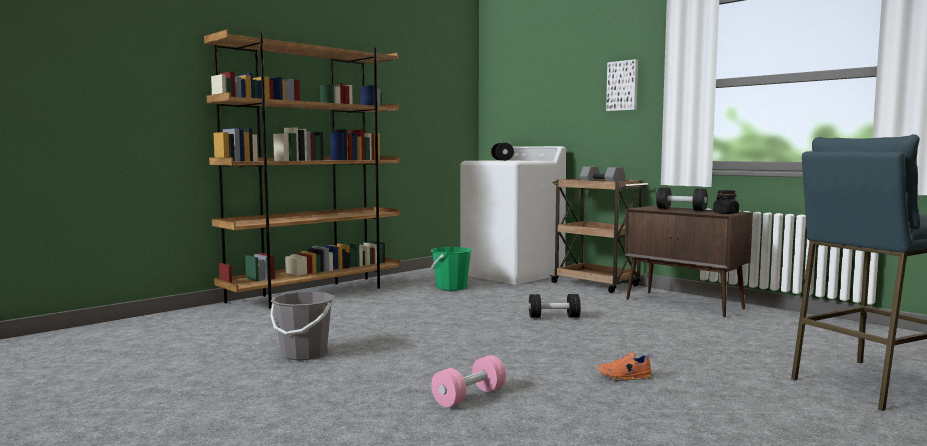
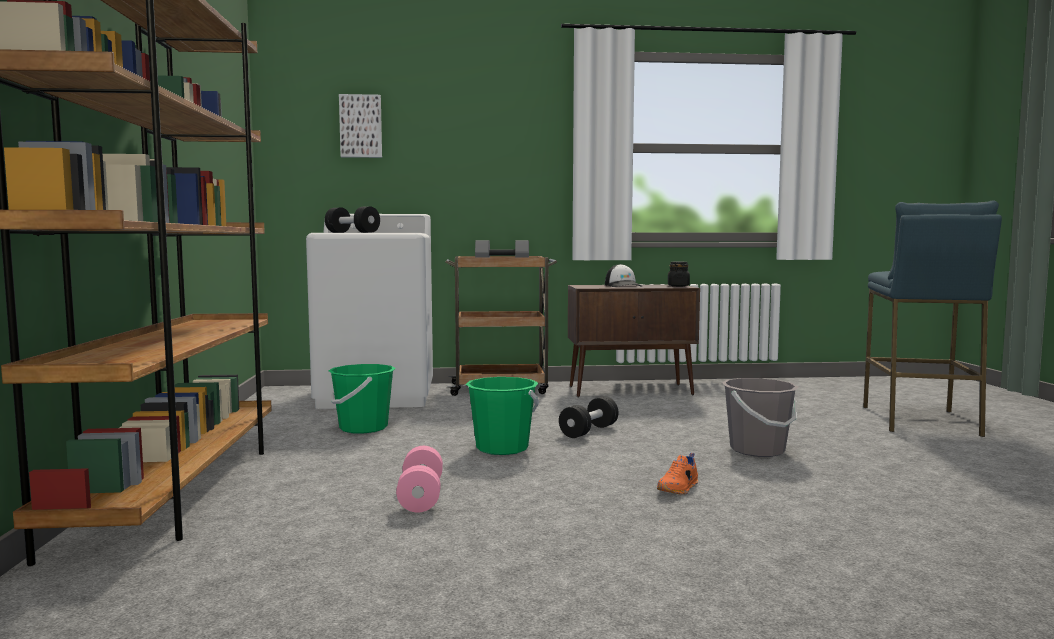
camera: 50 degrees left, 0 degrees up
grey bucket [270,292,335,360] -> grey bucket moved to [722,378,799,457]
pink dumbbell [431,355,506,407] -> pink dumbbell moved to [396,446,443,512]
orange shoe [597,352,653,381] -> orange shoe moved to [657,453,698,495]
picture [606,59,638,111] -> picture moved to [339,94,382,158]
black dumbbell [656,187,708,211] -> cap [605,264,643,287]
none -> green bucket [466,377,539,455]

